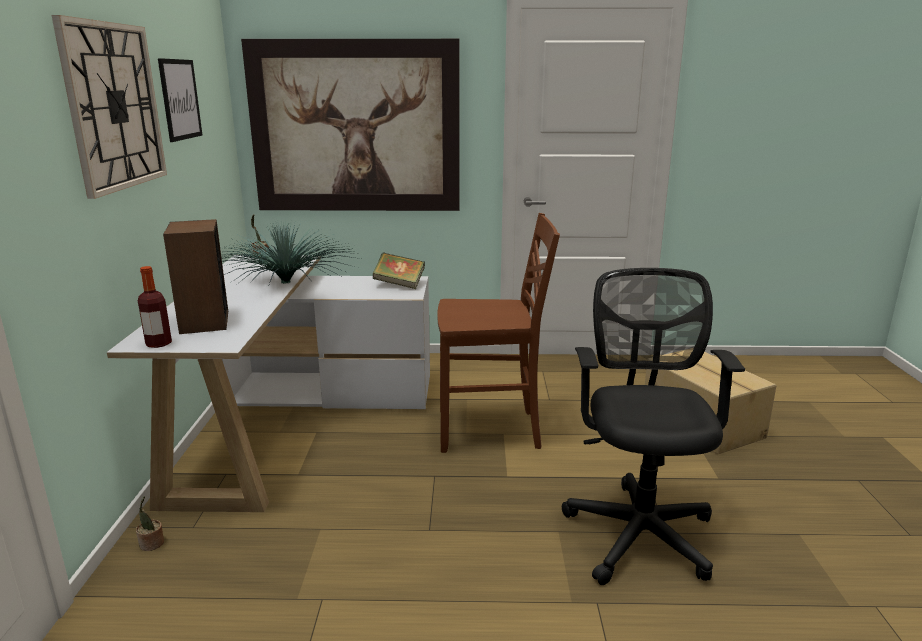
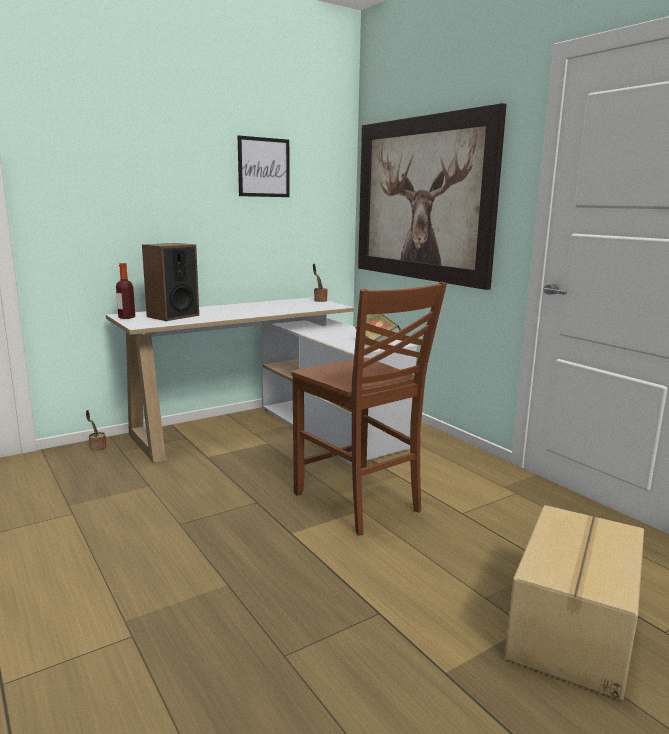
camera: 55 degrees right, 5 degrees down
wall clock [52,15,167,199] -> none
potted plant [220,220,361,287] -> none
black office chair [562,268,745,585] -> none

